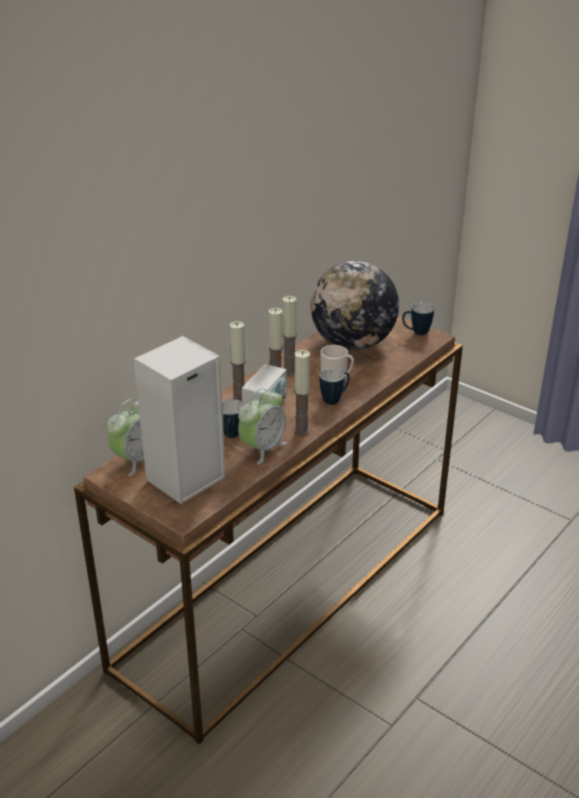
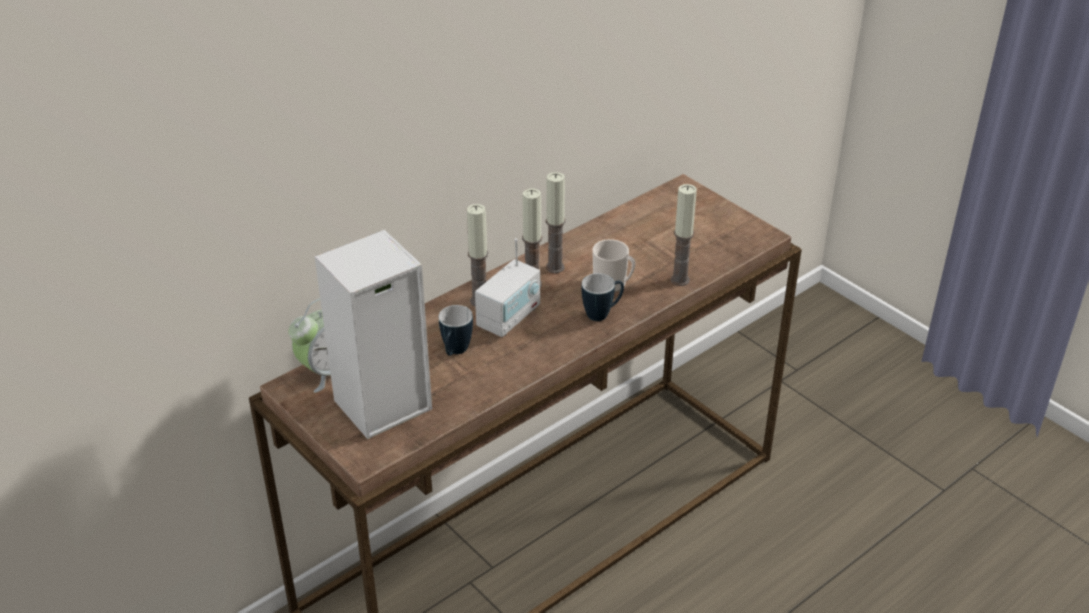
camera: 10 degrees right, 5 degrees up
alarm clock [238,388,287,465] -> none
candle [294,350,310,436] -> candle moved to [671,184,697,286]
globe [311,261,399,350] -> none
mug [402,302,434,335] -> none

